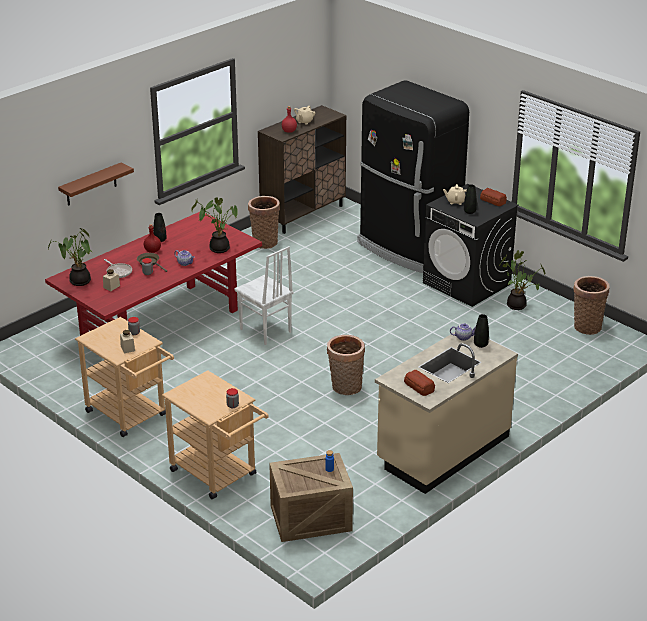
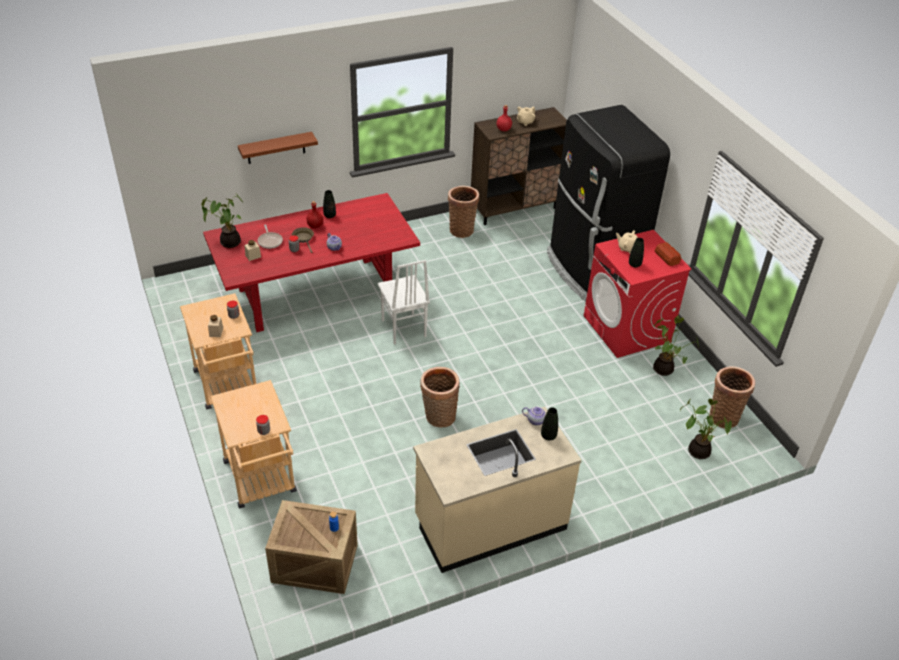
camera: 20 degrees right, 10 degrees up
potted plant [191,197,238,253] -> potted plant moved to [680,399,732,459]
bread [404,370,435,396] -> none
black washing machine [423,184,519,307] -> red washing machine [584,230,692,358]

